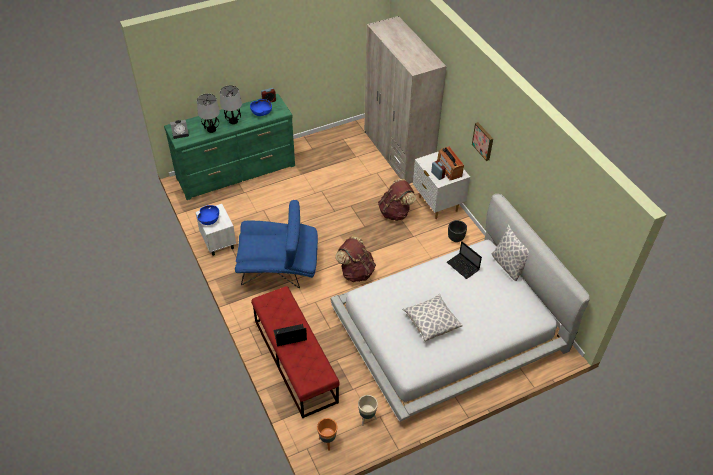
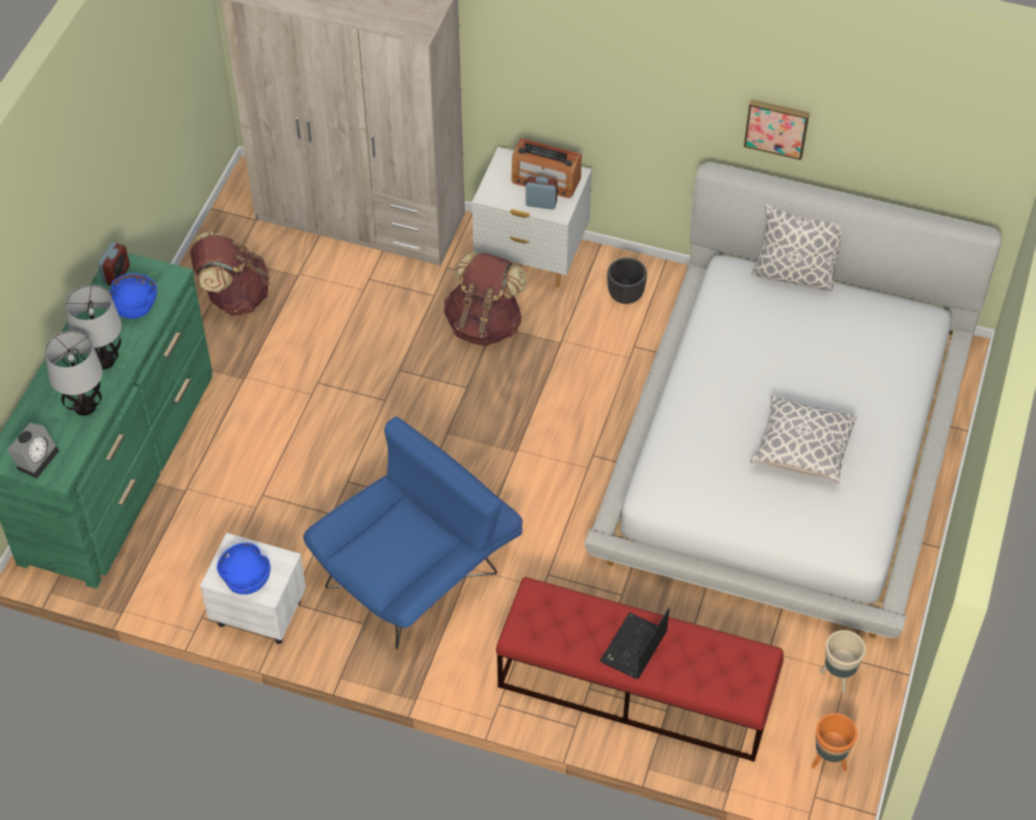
camera: 45 degrees left, 5 degrees up
brown backpack [335,236,376,282] -> brown backpack moved to [190,232,270,316]
laptop [447,241,482,279] -> none
picture [472,122,493,161] -> picture moved to [744,99,810,160]

